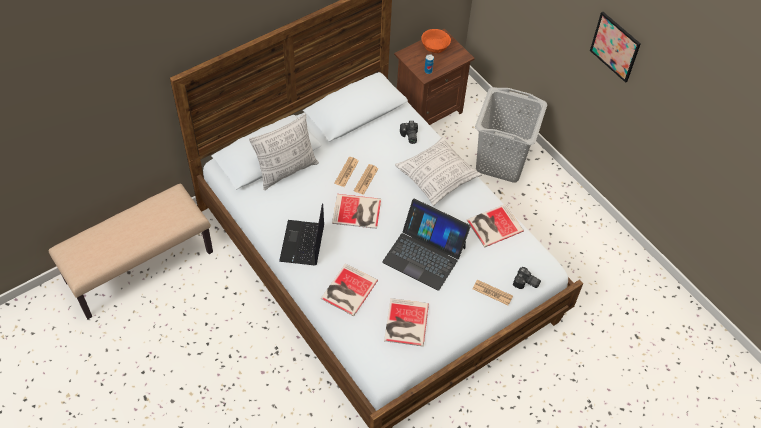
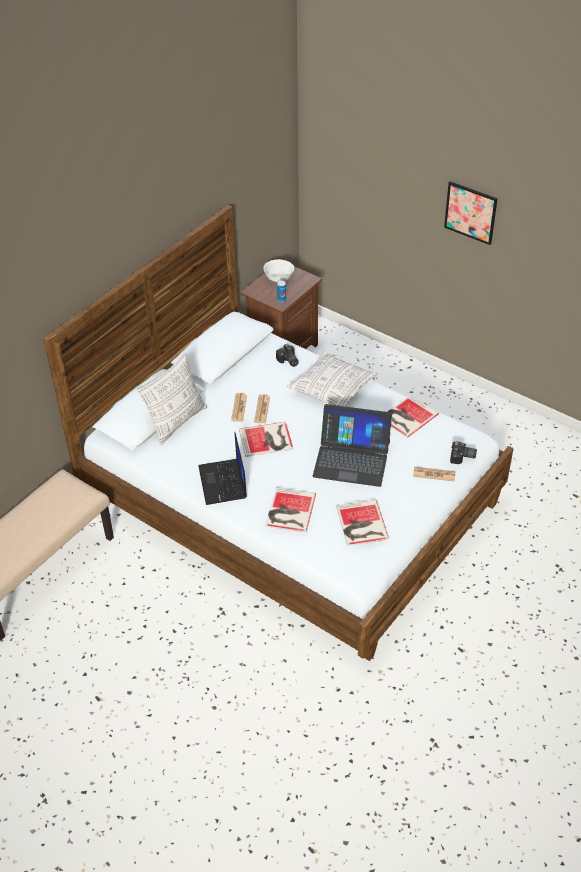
camera: 15 degrees left, 10 degrees down
orange bowl [421,29,451,53] -> white bowl [263,259,294,282]
grey laundry basket [475,87,547,182] -> none

